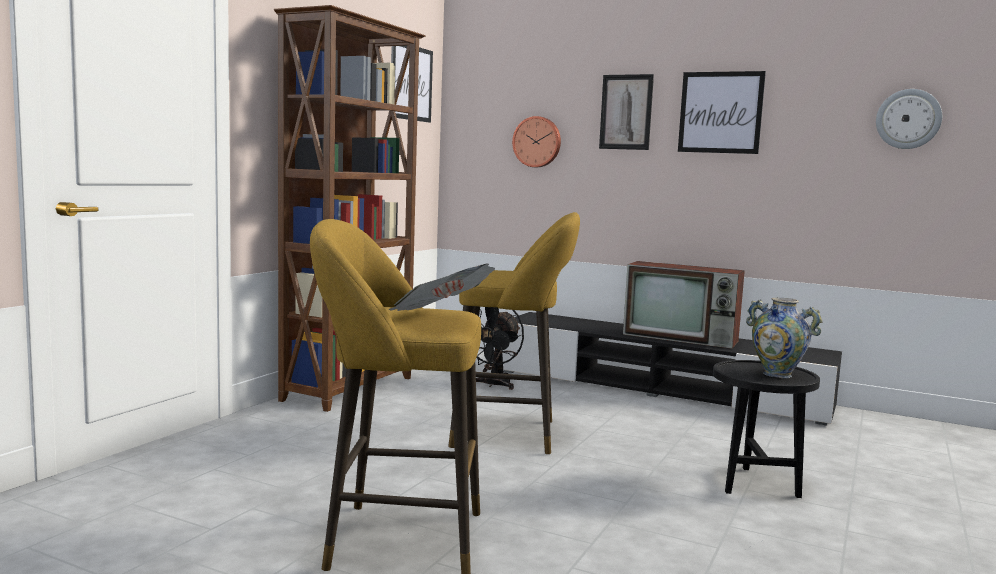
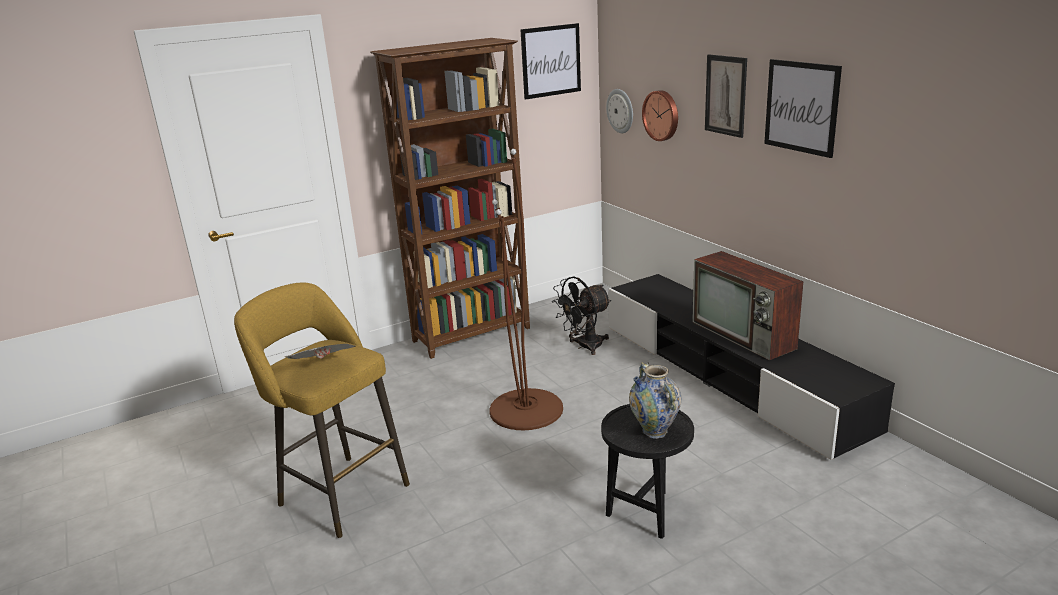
camera: 35 degrees right, 15 degrees up
yellow stool [448,212,580,454] -> brown floor lamp [489,149,563,430]
wall clock [876,89,942,149] -> wall clock moved to [606,89,633,133]

